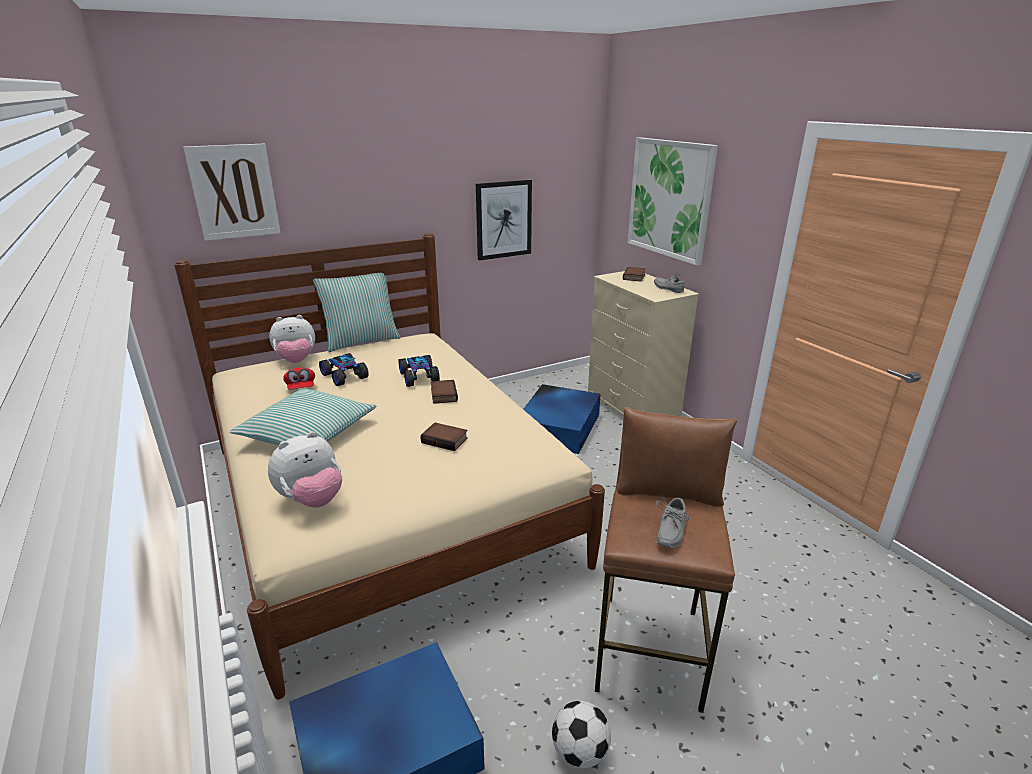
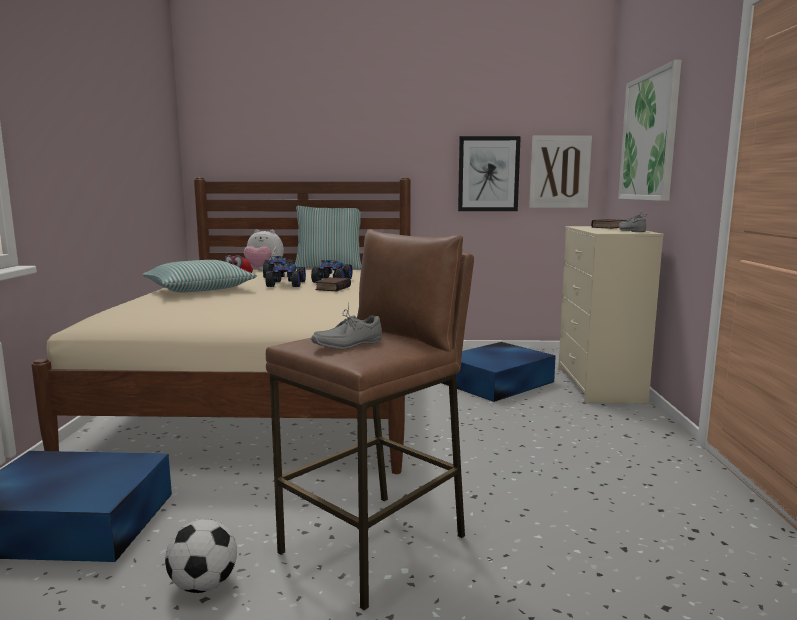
camera: 30 degrees right, 15 degrees down
picture [183,144,281,241] -> picture moved to [529,136,592,208]
plush toy [268,431,342,508] -> none
book [420,423,468,451] -> none
none -> toy car [265,263,306,287]

